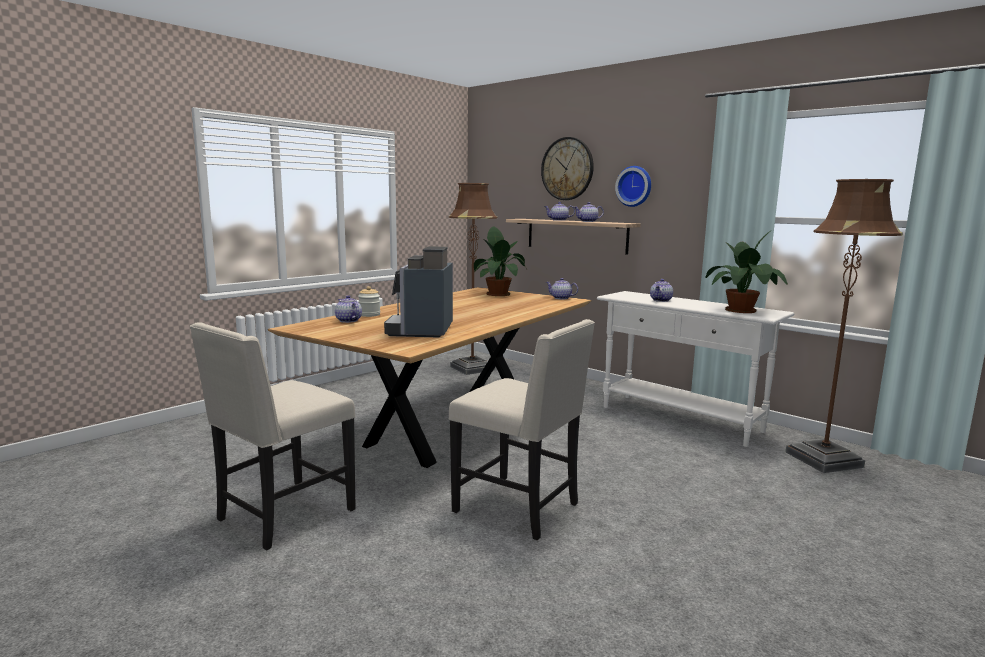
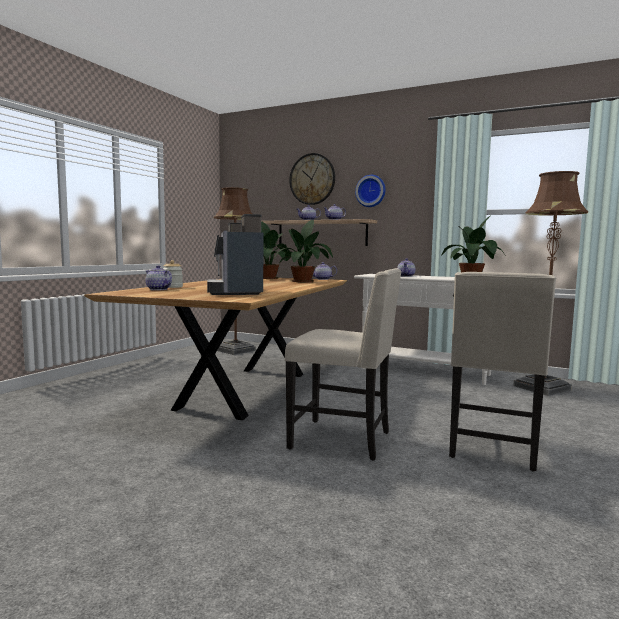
camera: 15 degrees left, 5 degrees down
beige chair [190,322,356,551] -> beige chair moved to [449,272,556,472]
none -> potted plant [274,220,333,282]

